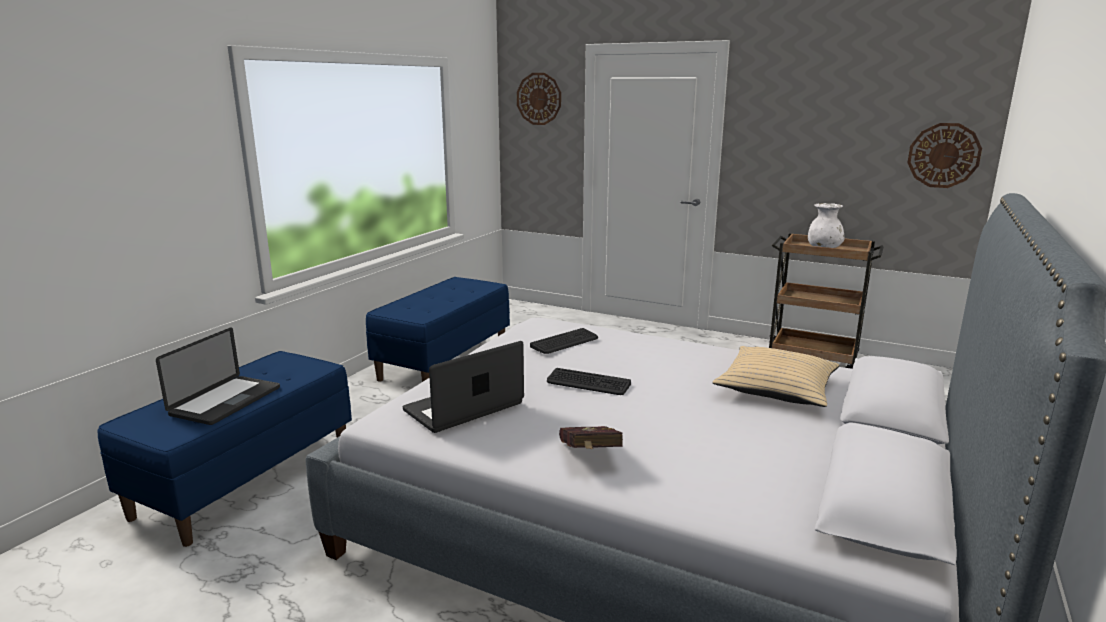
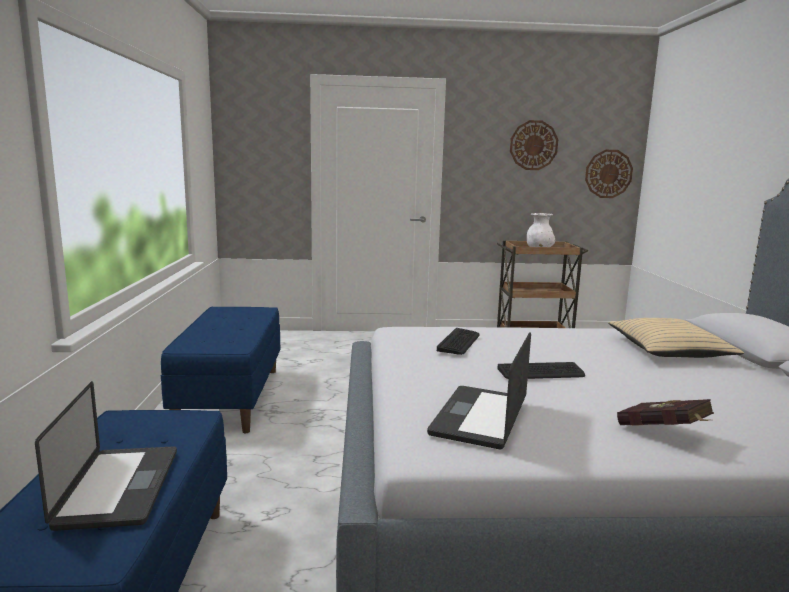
camera: 30 degrees left, 5 degrees down
wall clock [517,73,561,125] -> wall clock moved to [510,120,558,170]

